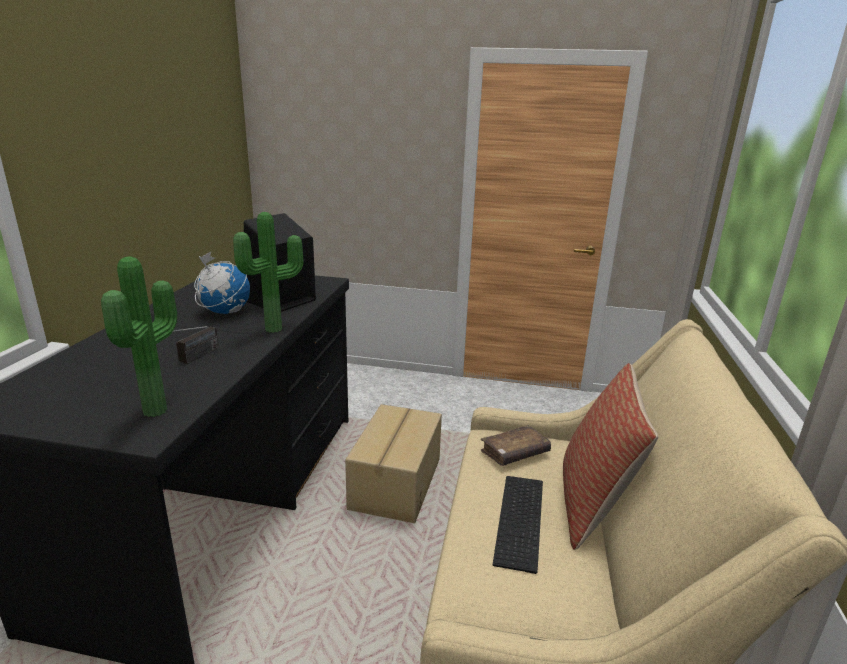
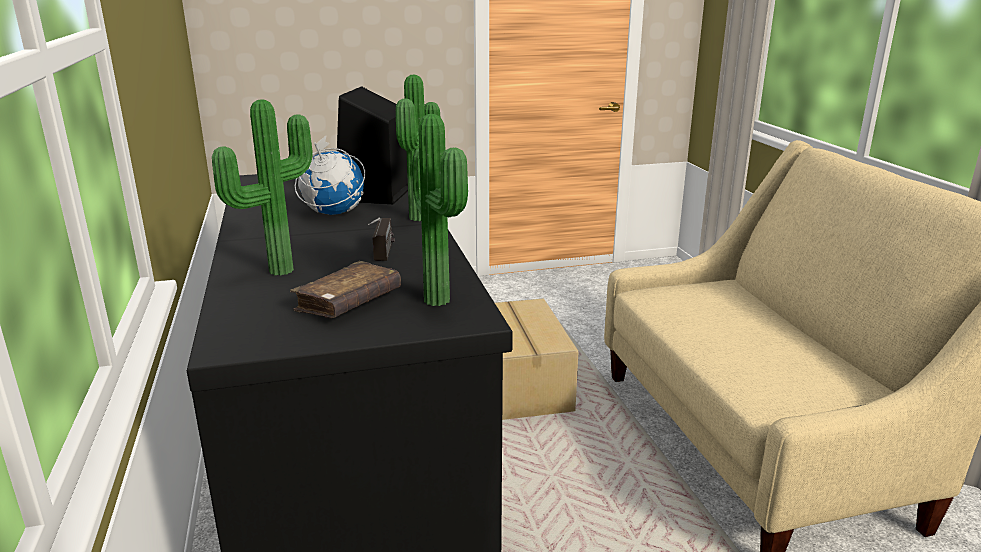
camera: 25 degrees left, 0 degrees up
brown book [481,425,551,466] -> brown book moved to [290,261,401,318]
keyboard [493,476,543,574] -> none
pillow [563,363,658,550] -> none
none -> potted plant [212,99,313,276]

